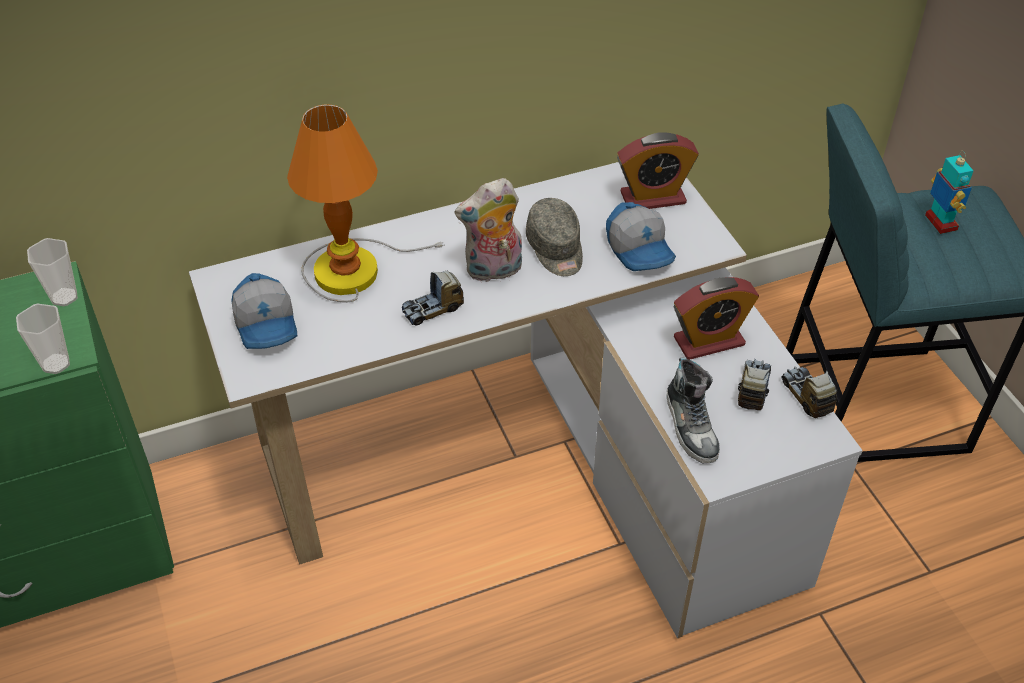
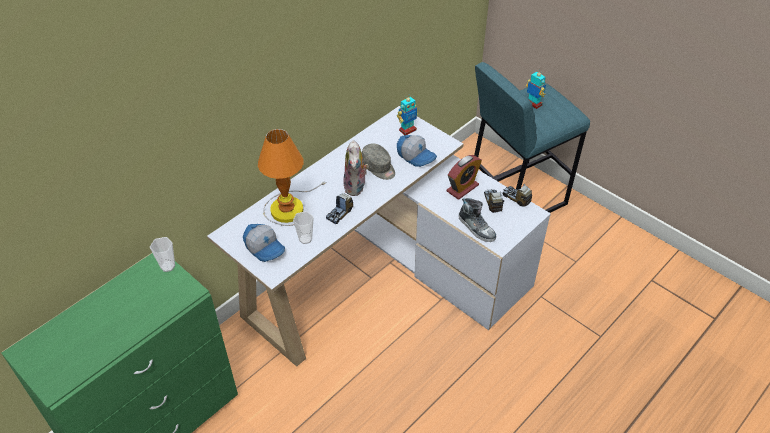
camera: 25 degrees left, 0 degrees up
cup [16,303,70,374] -> cup moved to [293,211,314,244]
plush toy [455,178,522,282] -> plush toy turned 45 degrees counterclockwise [343,140,369,196]
alarm clock [617,132,699,209] -> toy robot [397,95,418,135]

